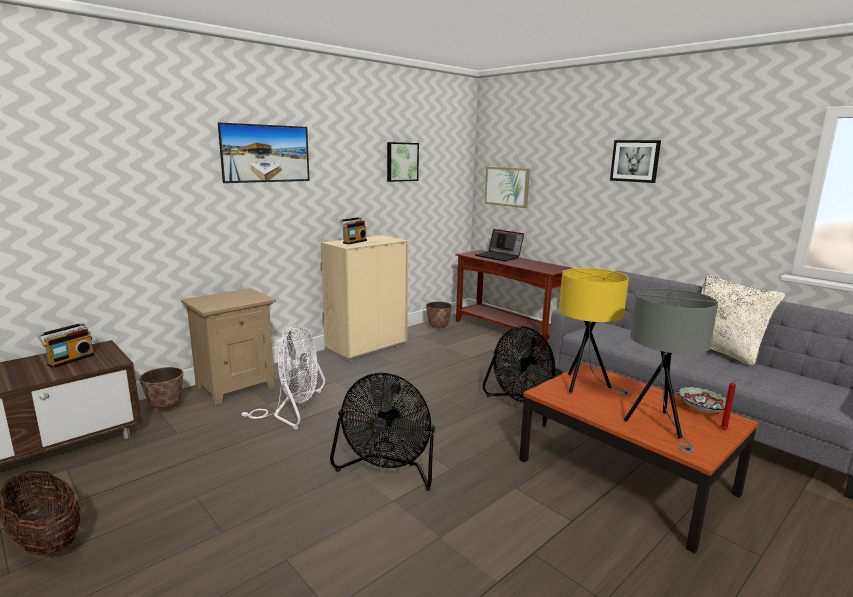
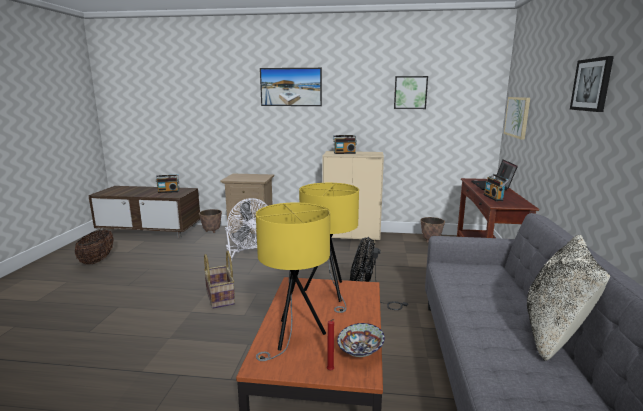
camera: 50 degrees right, 0 degrees up
black fan [330,373,435,491] -> basket [204,251,235,309]
grey table lamp [624,288,718,453] -> yellow table lamp [256,202,330,361]
none -> radio [483,174,509,201]

